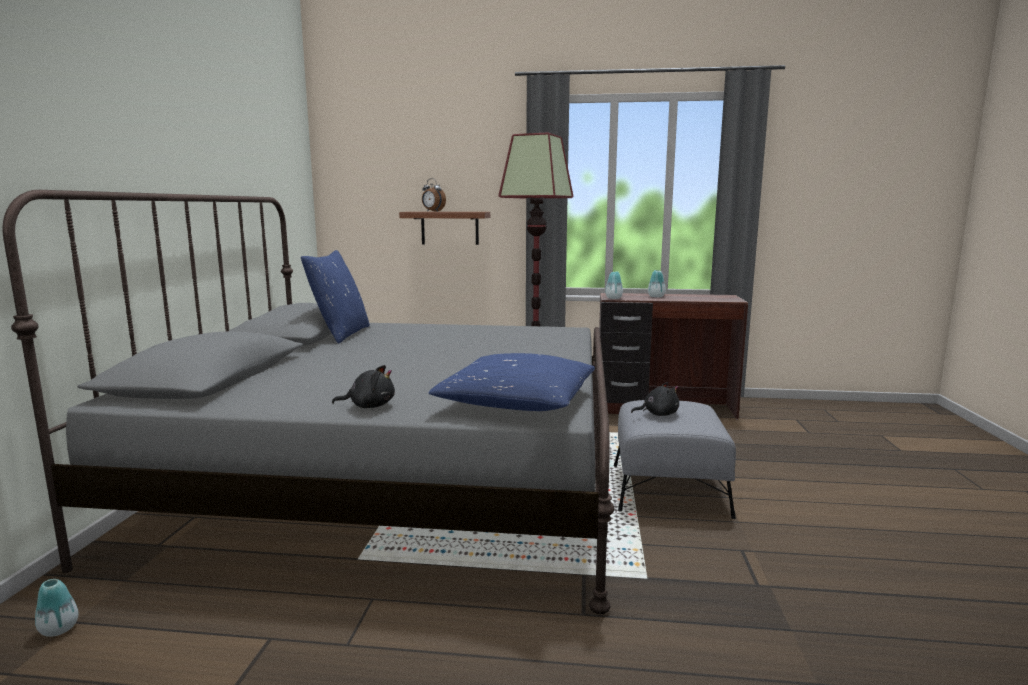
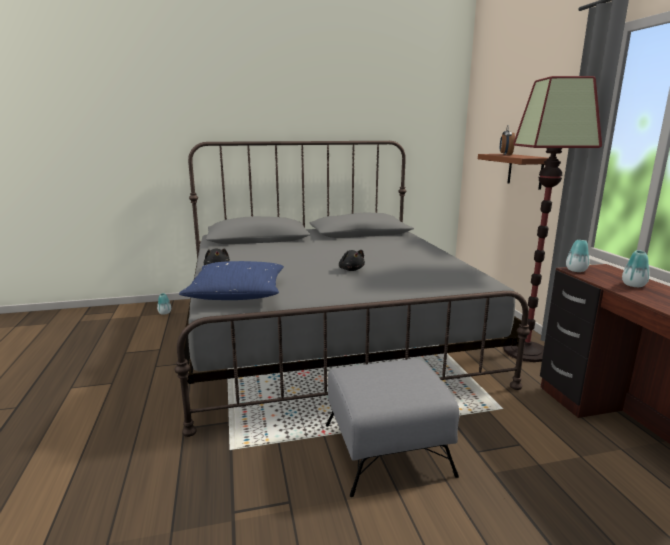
camera: 70 degrees right, 5 degrees up
blue pillow [301,250,370,344] -> none
black plush toy [631,382,679,416] -> black plush toy moved to [339,250,365,271]

